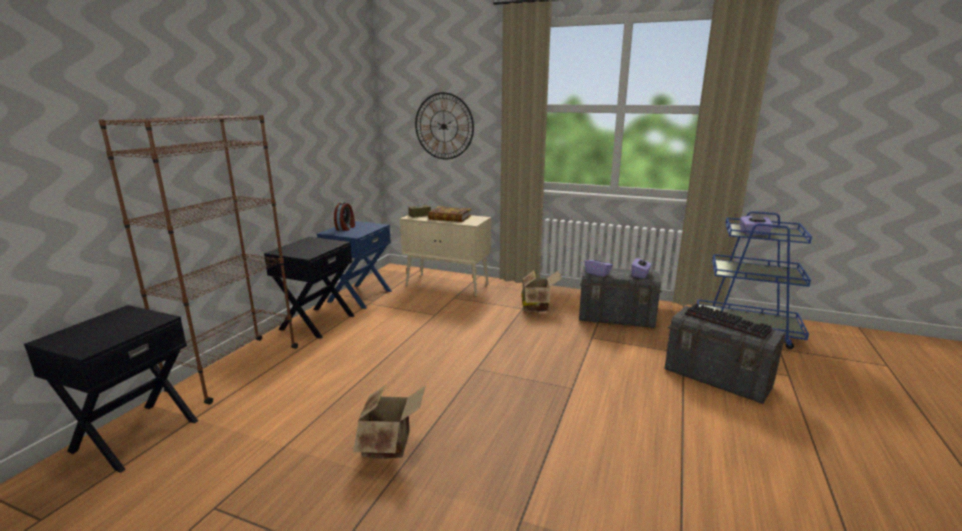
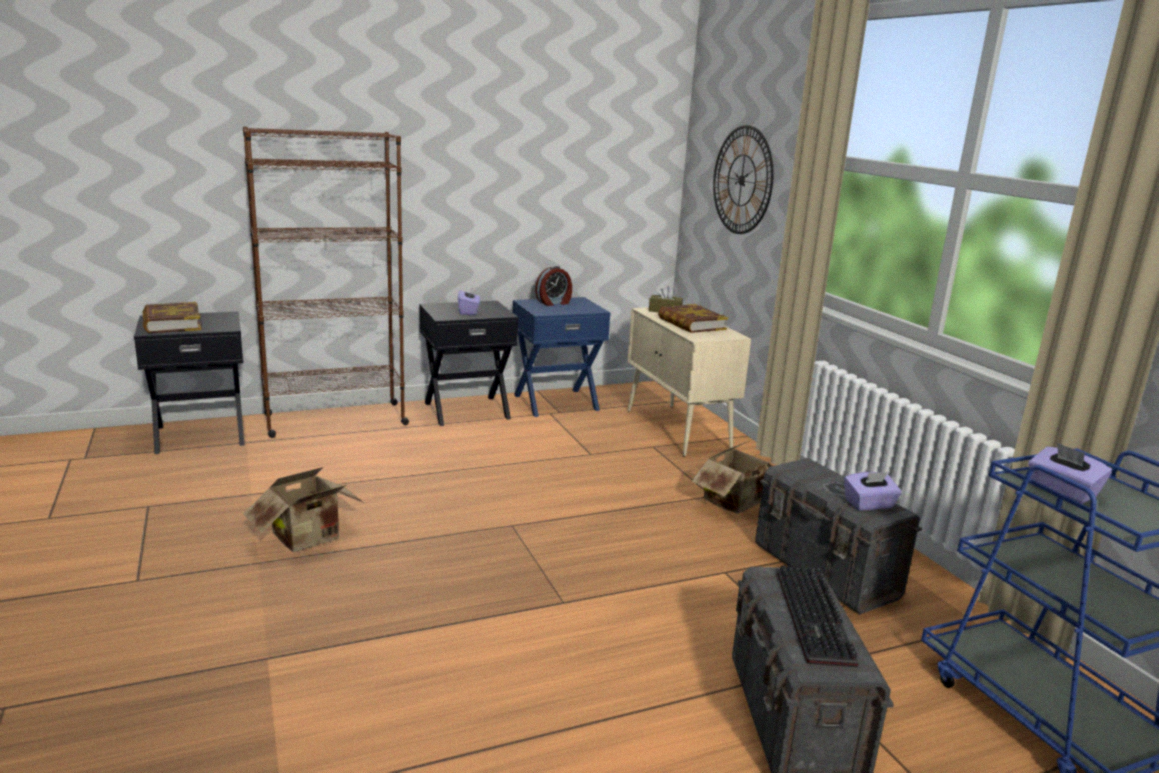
camera: 45 degrees right, 0 degrees up
purple tissue box [584,254,613,277] -> purple tissue box moved to [458,285,480,315]
none -> book [142,302,202,333]

